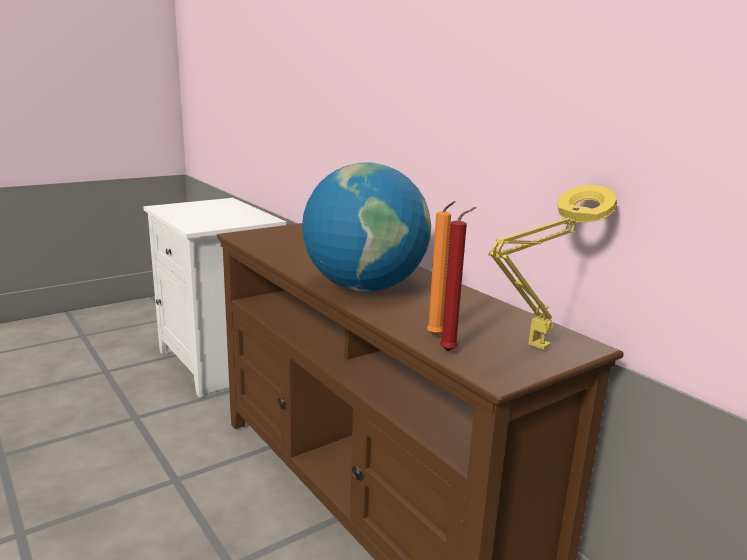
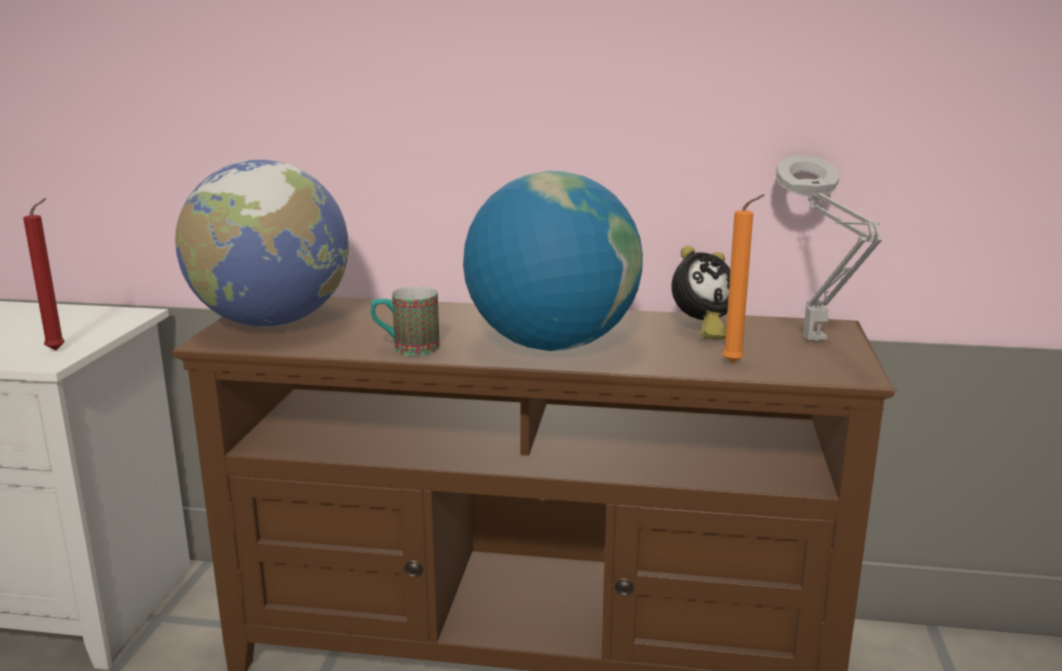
camera: 45 degrees left, 0 degrees up
red candle [440,207,477,352] -> red candle moved to [23,198,65,350]
yellow table lamp [488,185,617,350] -> grey table lamp [776,155,882,341]
none -> globe [175,160,349,327]
none -> mug [371,286,440,356]
none -> alarm clock [671,246,730,340]

